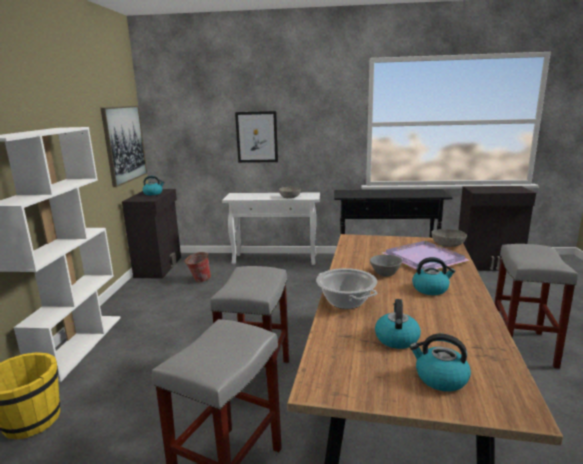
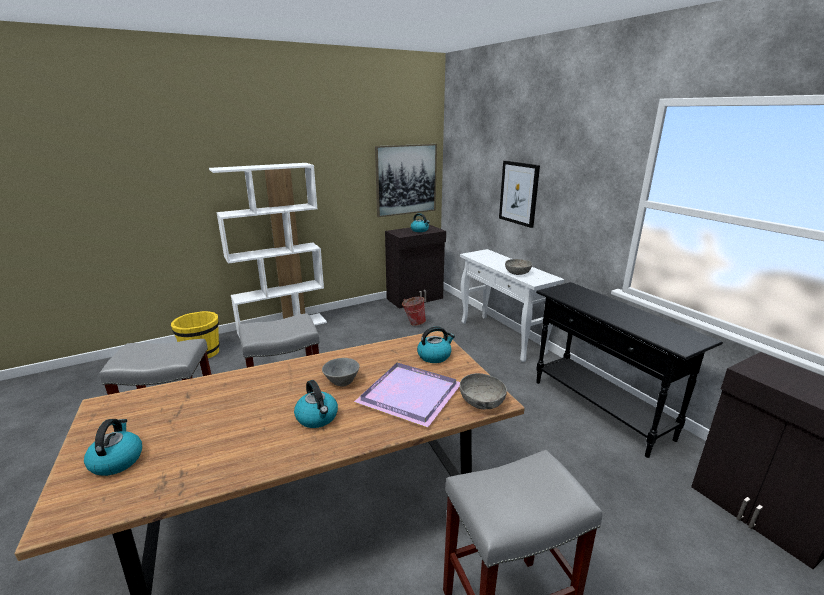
camera: 55 degrees right, 5 degrees up
cooking pot [316,268,378,309] -> none
kettle [375,299,421,349] -> kettle moved to [417,326,455,363]

